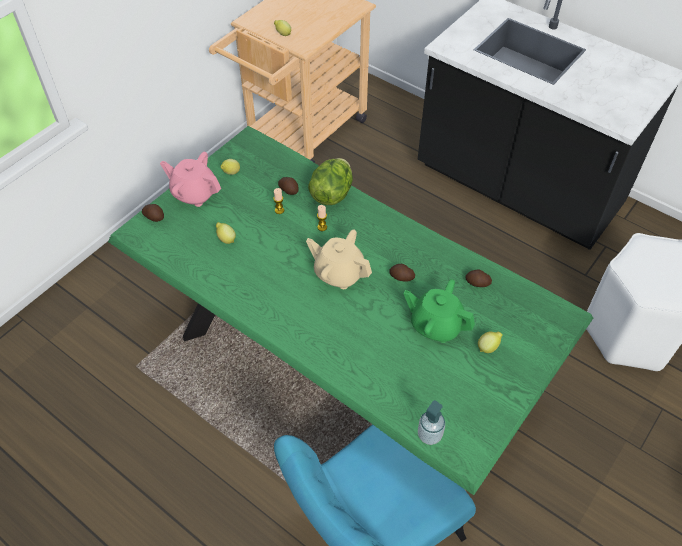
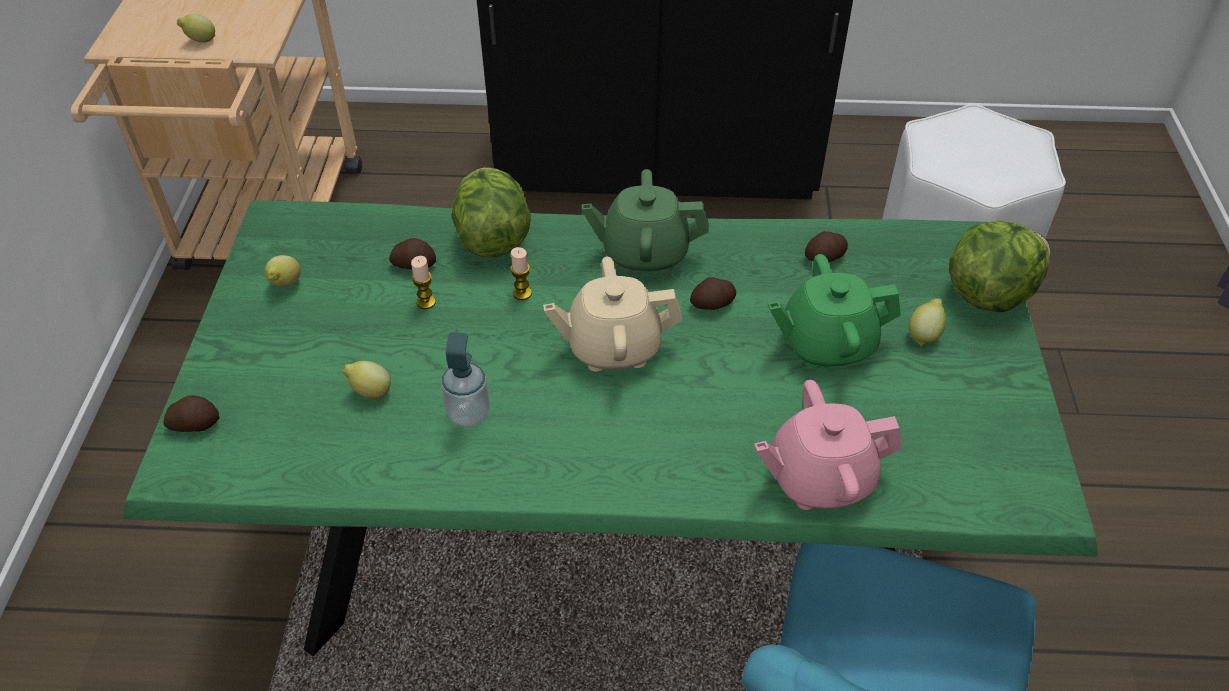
camera: 35 degrees left, 5 degrees down
pink teapot [160,152,221,207] -> pink teapot moved to [754,380,902,510]
soap dispenser [418,400,445,445] -> soap dispenser moved to [442,332,490,427]
none -> green teapot [582,169,709,273]
none -> lettuce [949,221,1050,312]

